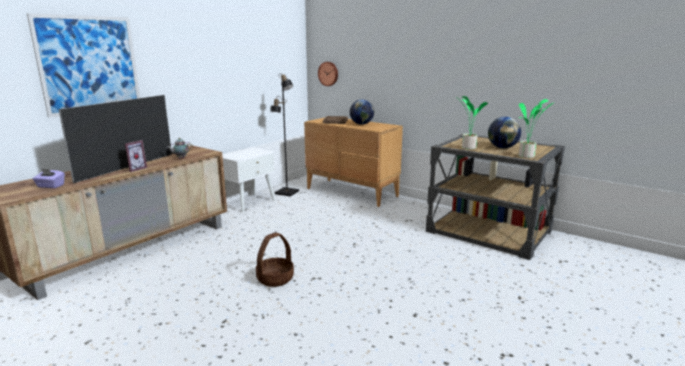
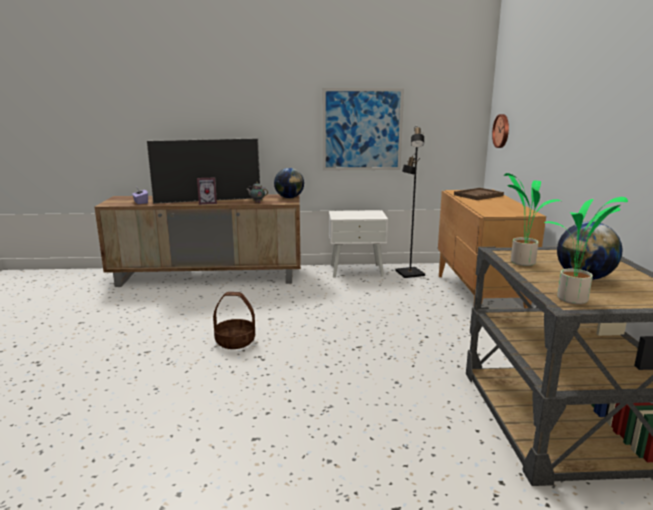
camera: 50 degrees right, 0 degrees up
picture [27,13,140,118] -> picture moved to [323,88,404,171]
globe [350,100,374,125] -> globe moved to [274,168,304,198]

